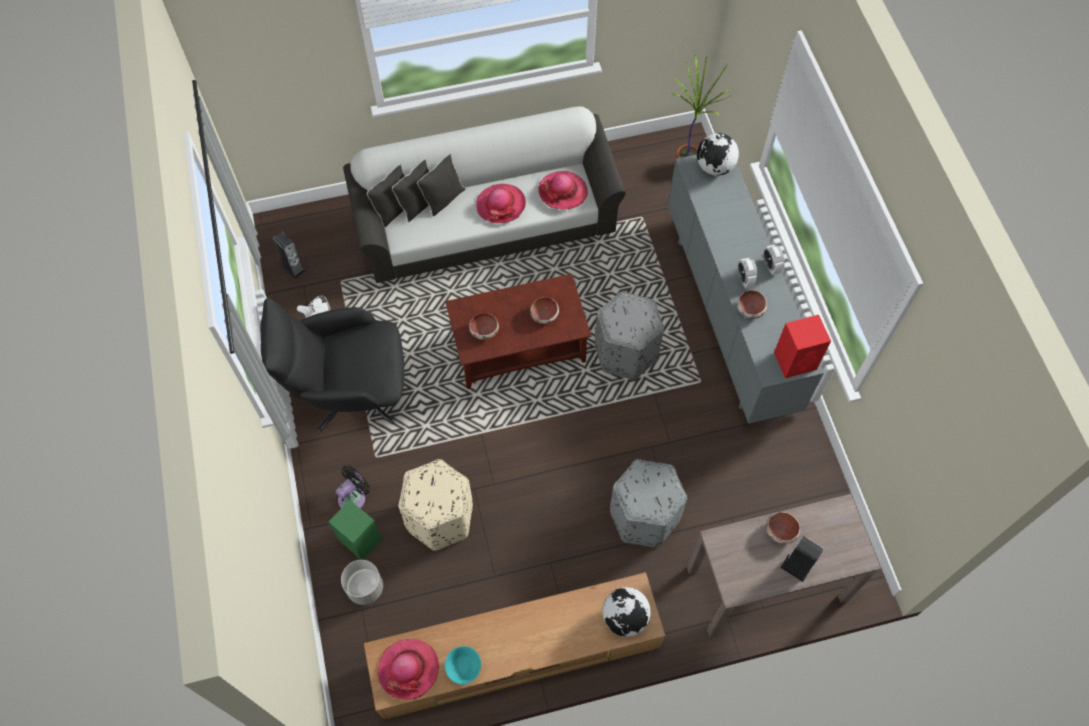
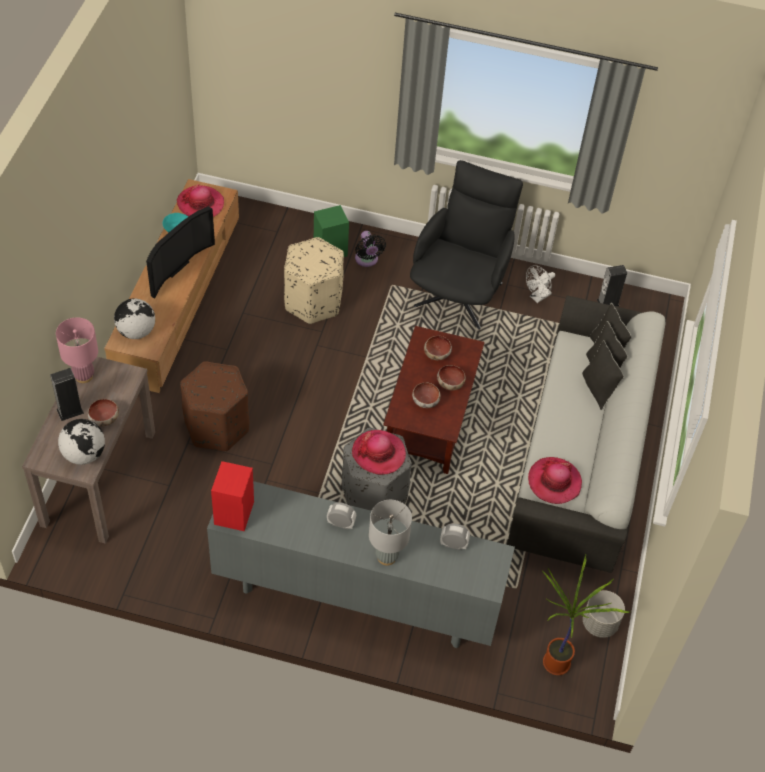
camera: 115 degrees right, 10 degrees down
grey planter [341,560,383,605] -> grey planter moved to [583,590,625,638]
hat [476,184,526,223] -> hat moved to [352,430,406,475]
grey ottoman [610,459,687,548] -> brown ottoman [180,361,249,451]
globe [697,133,739,176] -> globe moved to [58,419,105,465]
bowl [737,290,767,319] -> bowl moved to [437,365,466,390]
alarm clock [763,244,785,275] -> alarm clock moved to [440,524,470,550]
none -> pink table lamp [56,317,98,383]
none -> television [146,206,215,299]
none -> grey table lamp [369,500,412,566]

